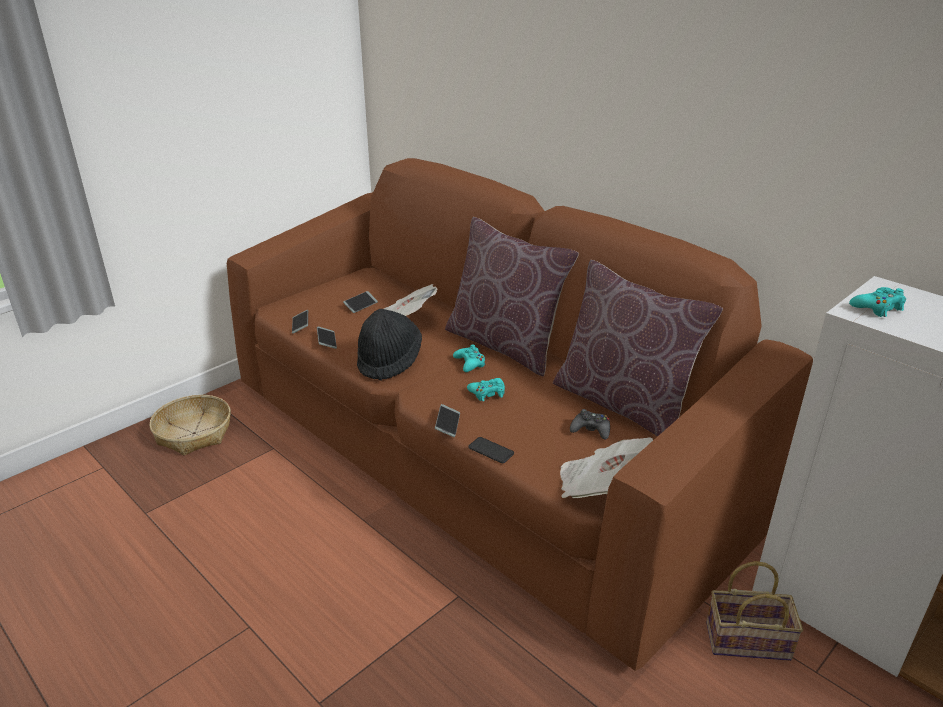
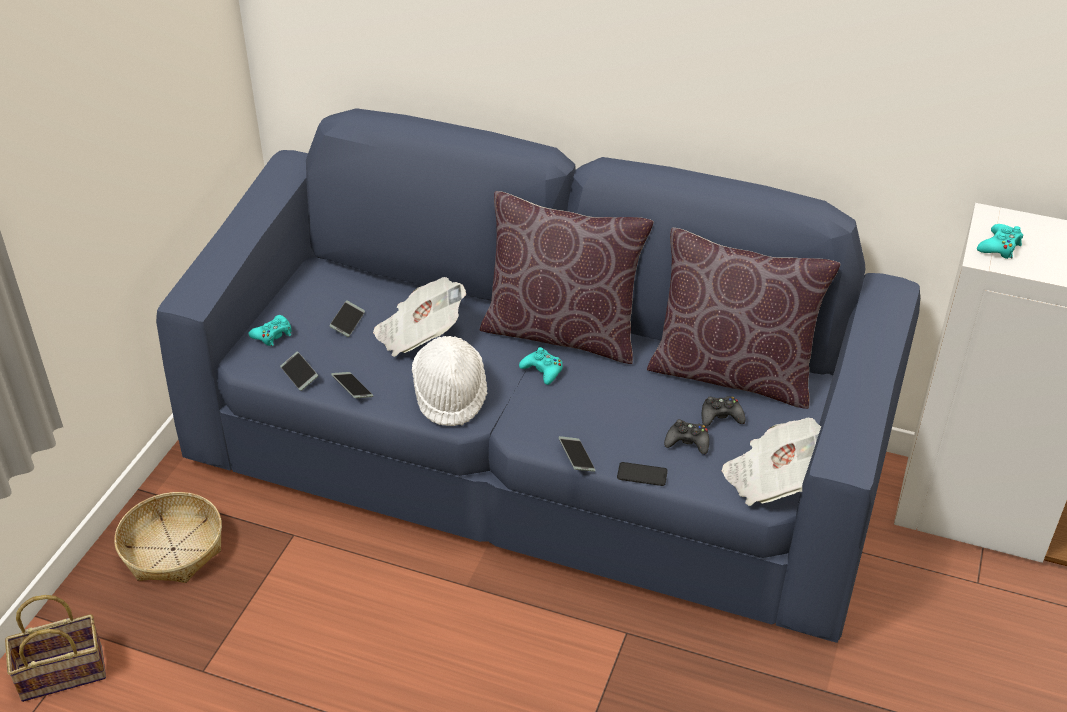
camera: 25 degrees left, 10 degrees up
brown sofa [227,158,813,671] -> blue sofa [156,108,920,643]
black hat [357,309,422,380] -> white hat [412,336,487,426]
turquoise game controller [467,378,505,402] -> turquoise game controller moved to [249,315,291,346]
basket [706,561,803,661] -> basket moved to [5,595,106,702]
none -> black game controller [664,419,709,455]

